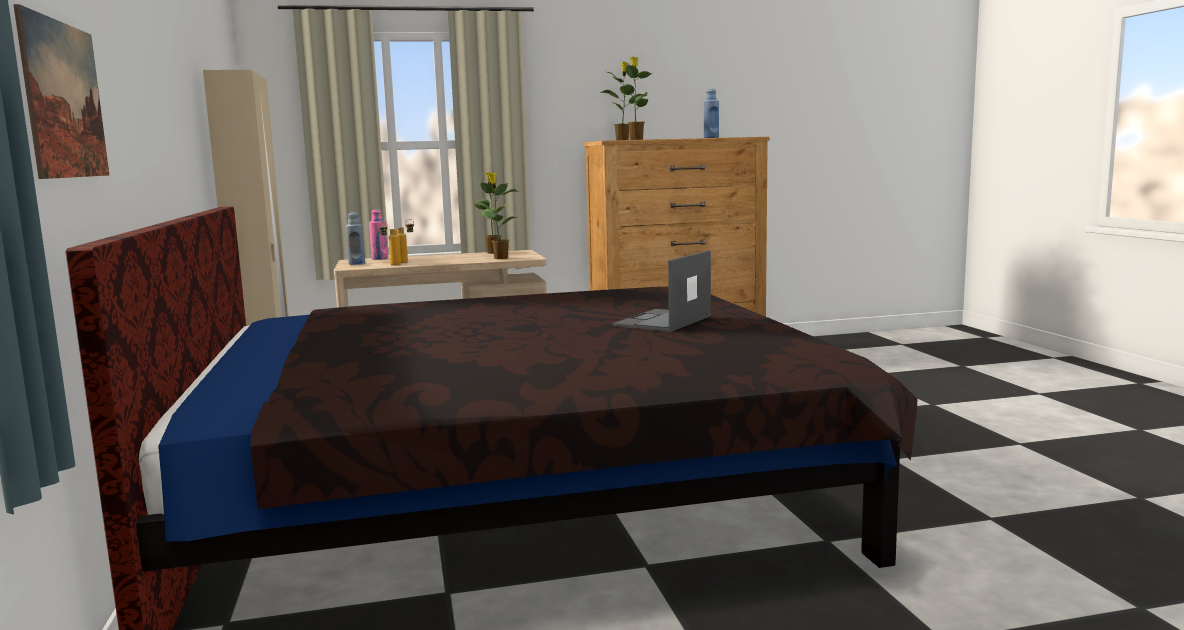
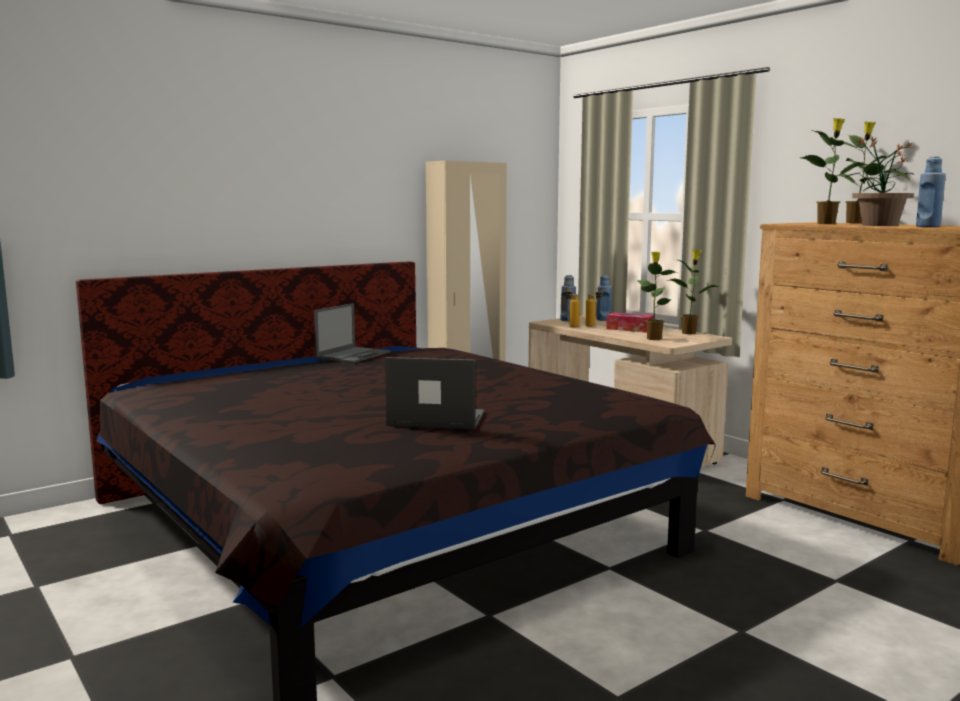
camera: 65 degrees right, 0 degrees up
picture [13,4,109,179] -> none
pink bottle [369,210,388,260] -> blue bottle [597,275,612,321]
none -> laptop [314,303,390,363]
none -> tissue box [606,312,654,333]
none -> potted plant [847,136,914,226]

